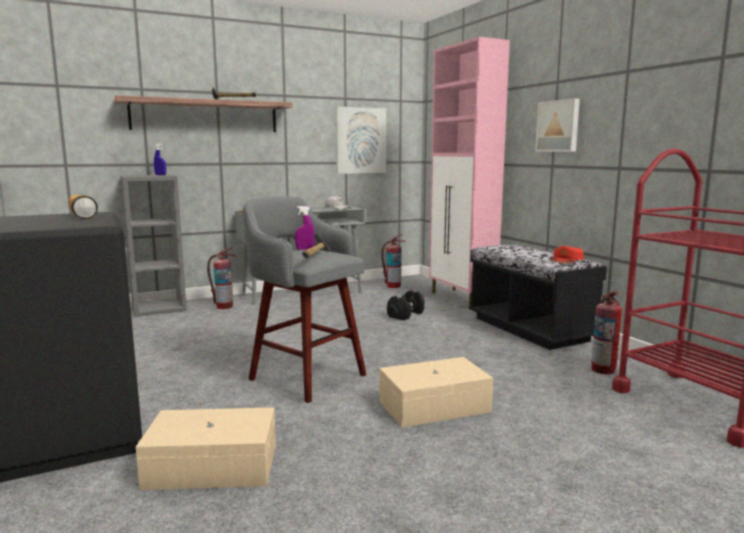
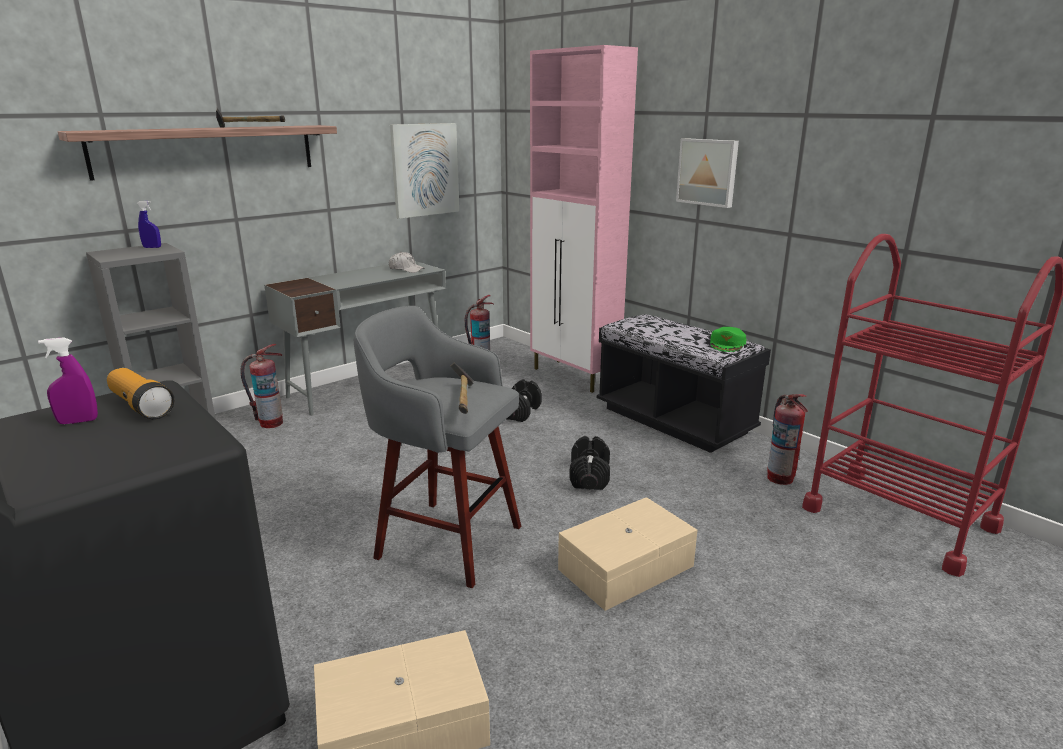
camera: 15 degrees left, 10 degrees up
purple spray bottle [295,206,315,250] -> purple spray bottle moved to [38,337,98,424]
red cap [552,246,584,263] -> green cap [710,327,747,352]
none -> black dumbbell [569,436,610,490]

